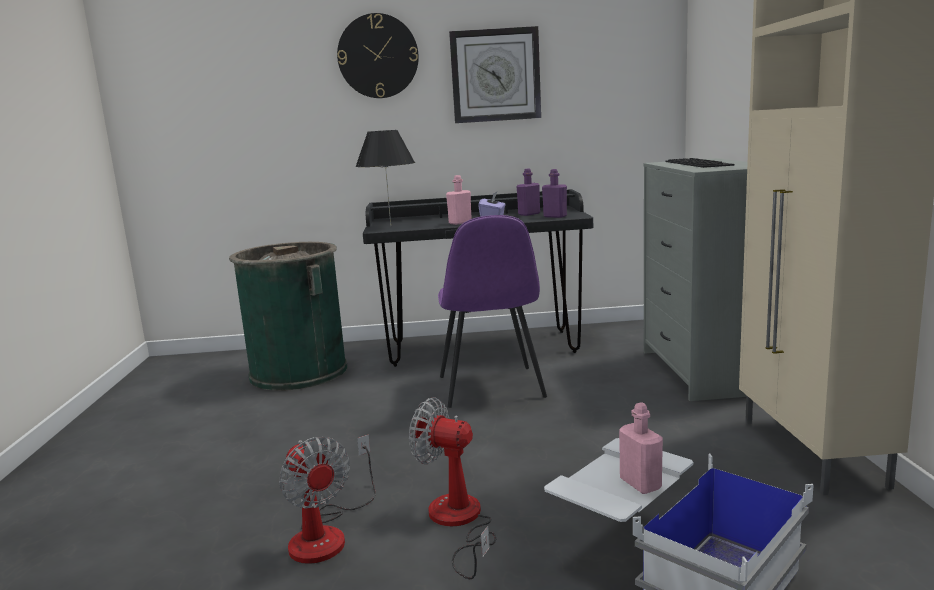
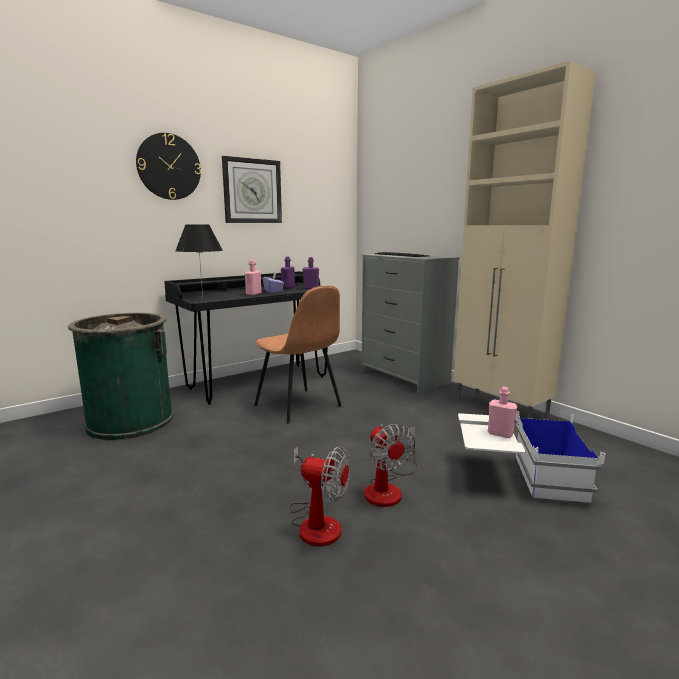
camera: 35 degrees left, 0 degrees up
fan [409,397,496,579] -> fan turned 105 degrees counterclockwise [364,424,417,507]
purple chair [438,215,547,408] -> brown chair [255,286,341,423]

